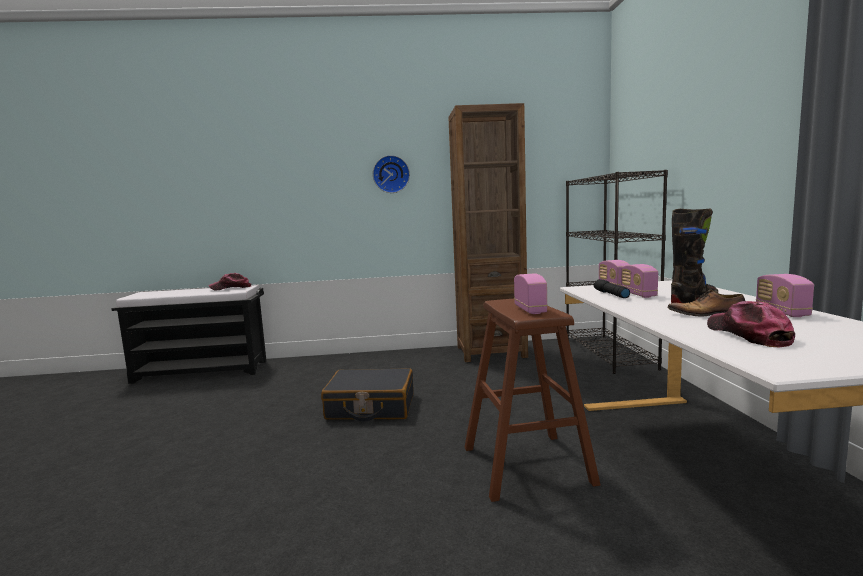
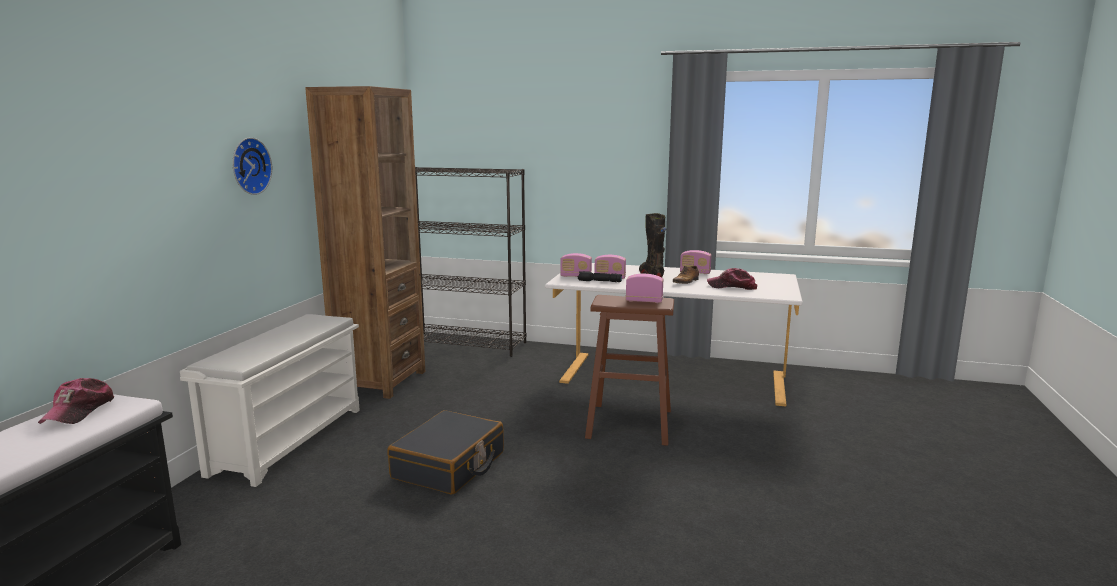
camera: 70 degrees left, 5 degrees up
none -> white shoe rack [180,314,360,487]

